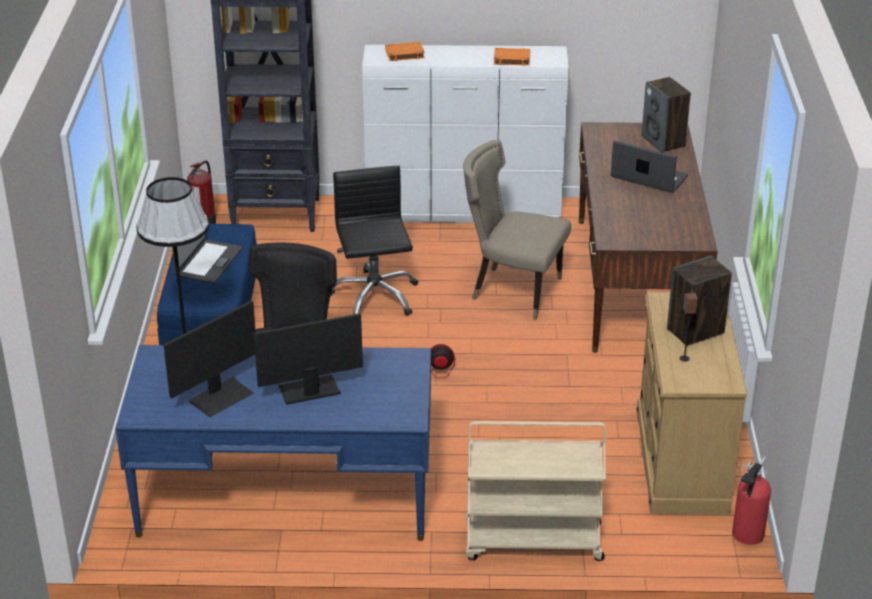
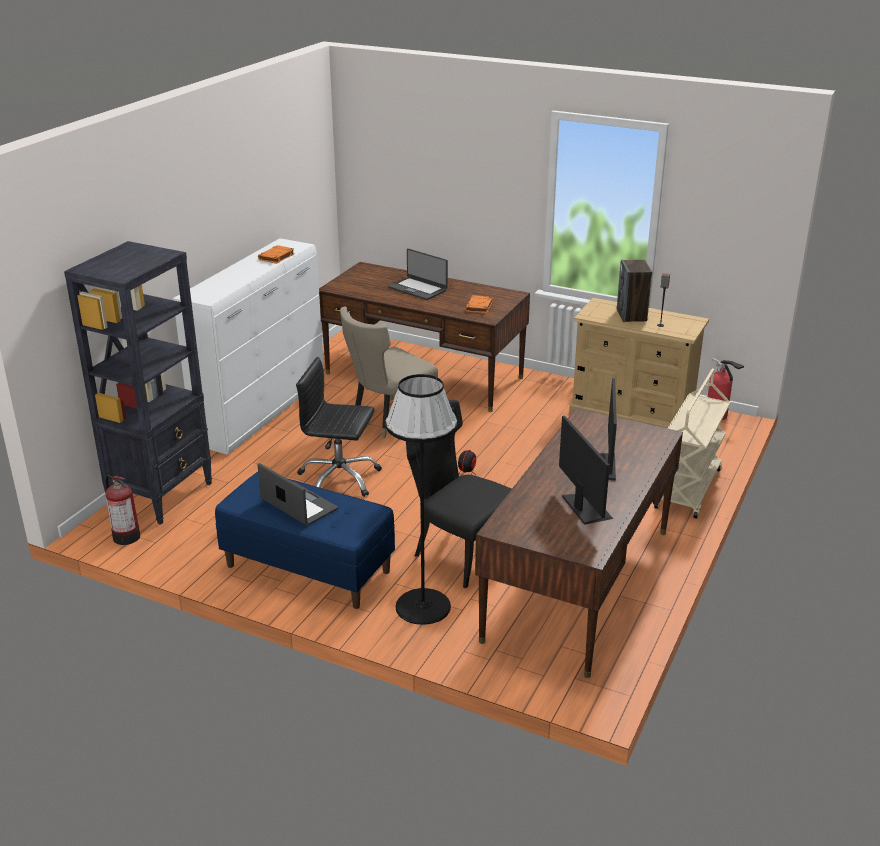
camera: 65 degrees left, 5 degrees down
blue desk [115,345,431,541] -> brown desk [475,408,683,678]
orange book [385,42,425,61] -> orange book moved to [465,295,493,314]
laptop [611,141,688,193] -> laptop turned 105 degrees counterclockwise [388,248,448,300]
speaker [642,77,691,153] -> none

